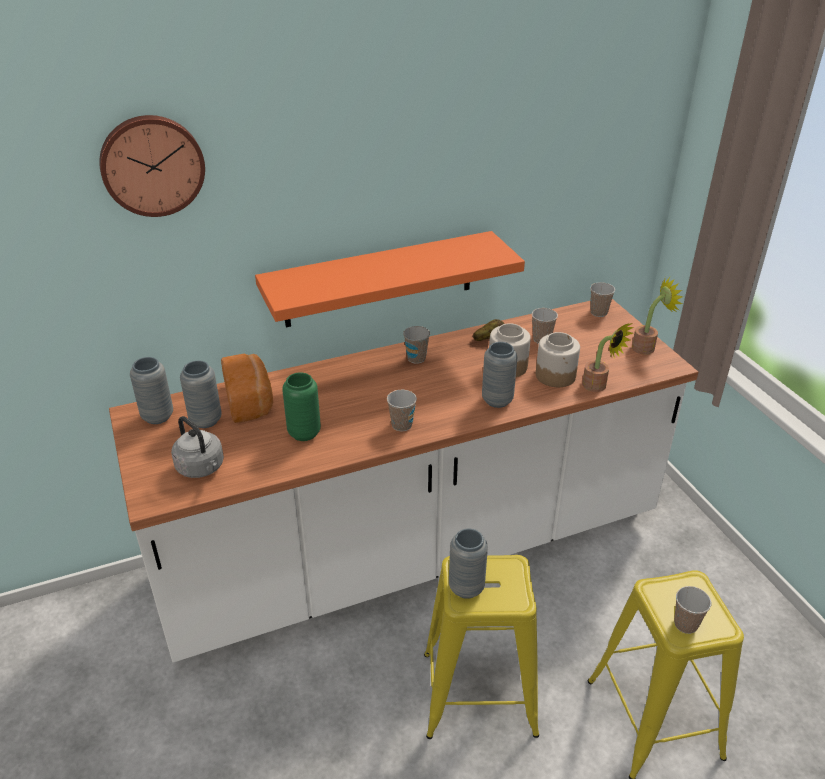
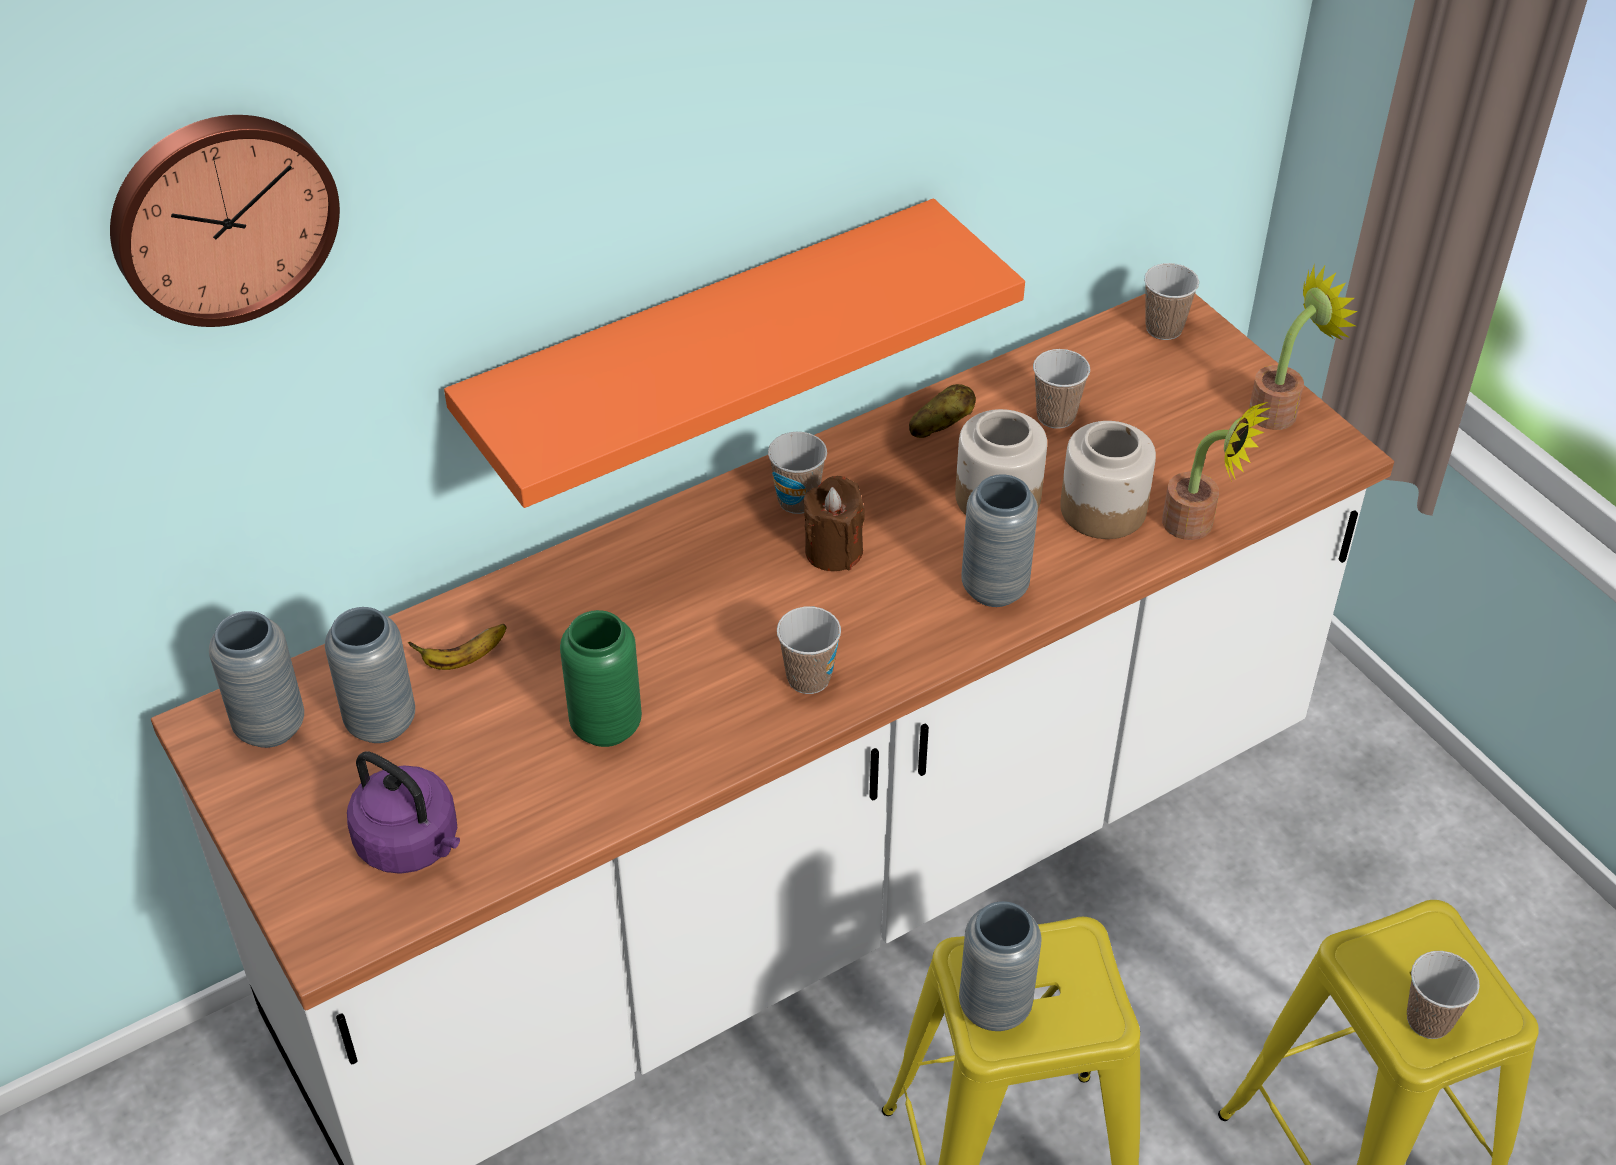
camera: 10 degrees left, 10 degrees up
grey kettle [171,416,224,478] -> purple kettle [347,752,460,874]
bread [221,354,273,423] -> banana [408,624,507,670]
none -> brown candle [804,476,865,571]

